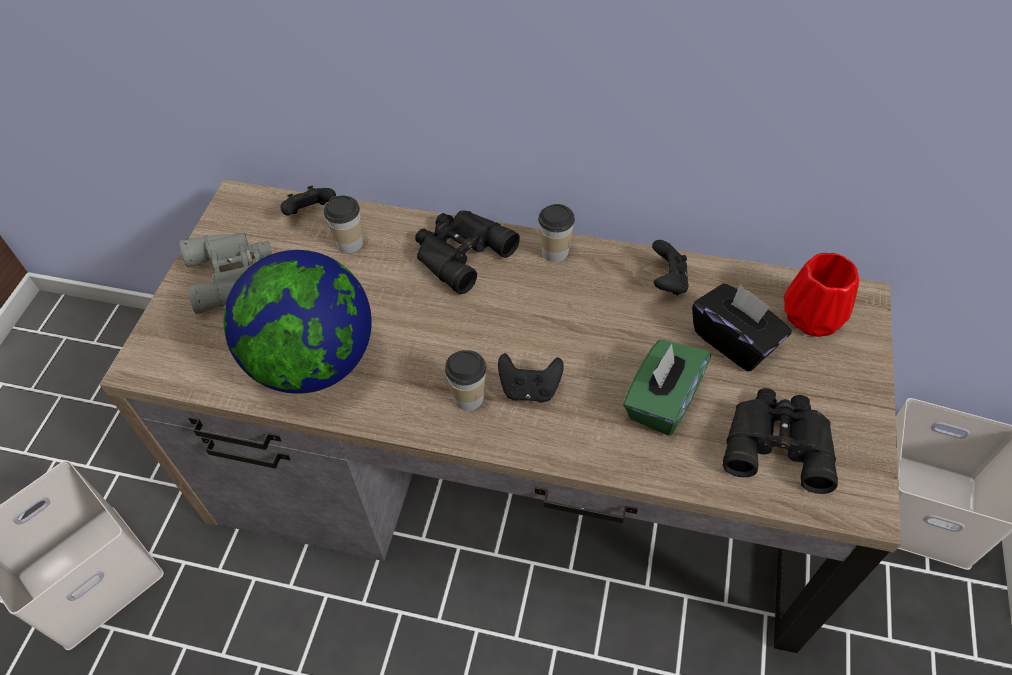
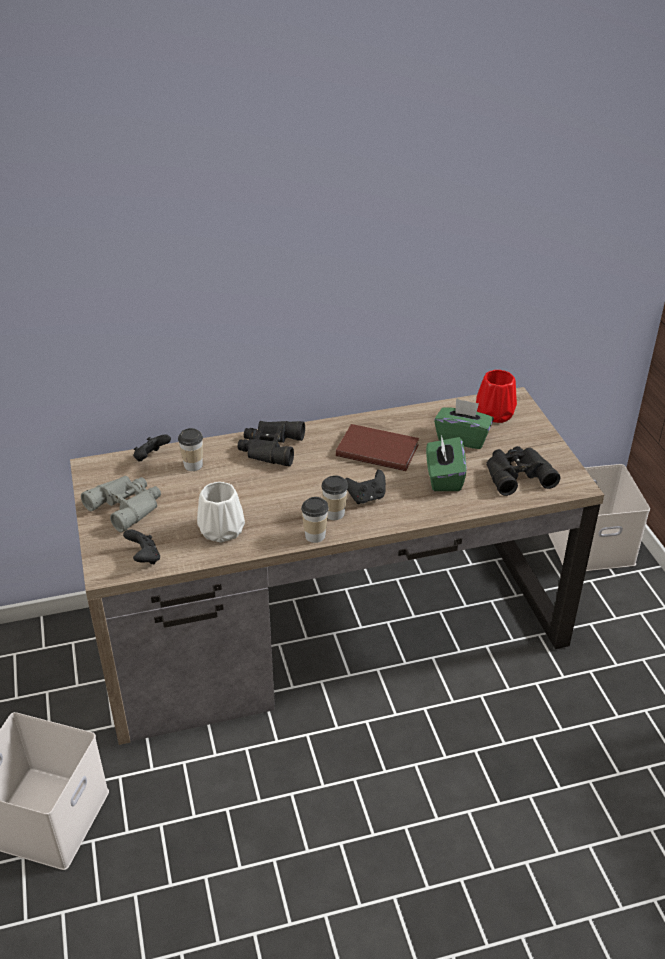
camera: 30 degrees left, 15 degrees down
globe [224,250,372,394] -> white vase [197,482,245,543]
cup [538,204,575,262] -> cup moved to [301,497,329,543]
black game controller [652,240,688,295] -> black game controller moved to [123,529,160,564]
black tissue box [692,283,792,371] -> green tissue box [434,398,494,449]
none -> brown book [336,424,419,471]

